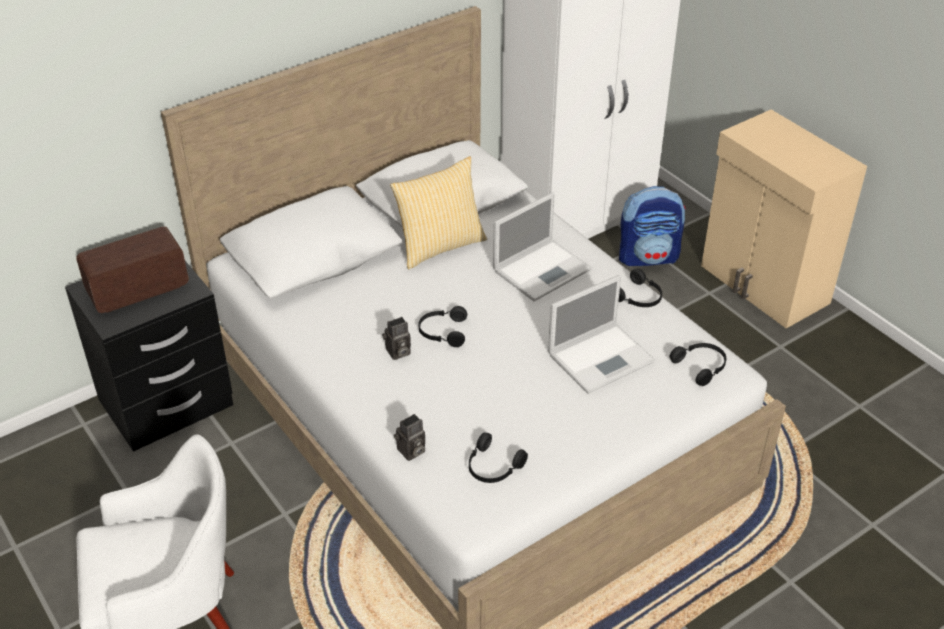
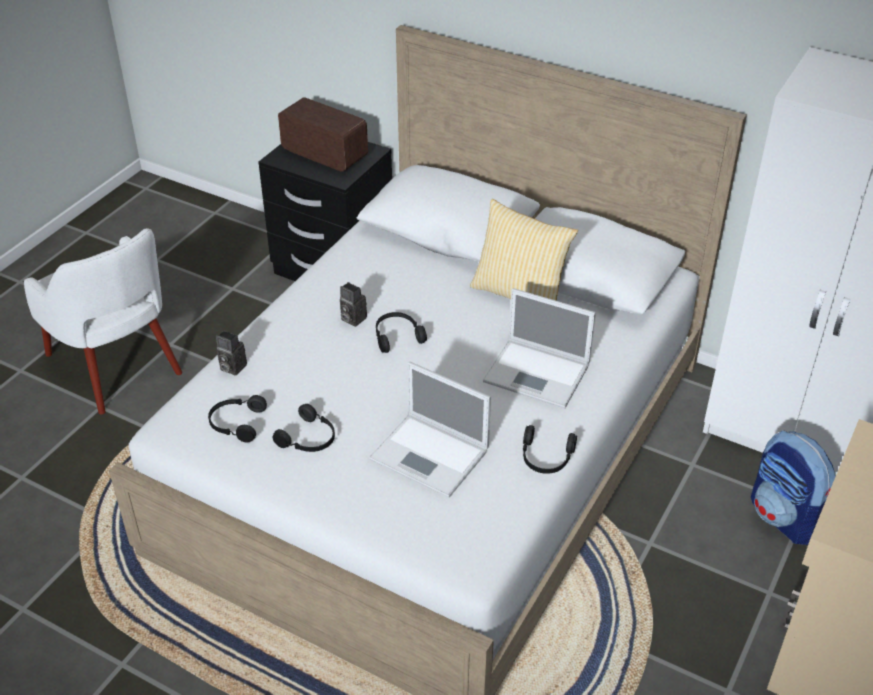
camera: 65 degrees right, 0 degrees up
black headphones [670,343,726,386] -> black headphones moved to [273,404,335,452]

